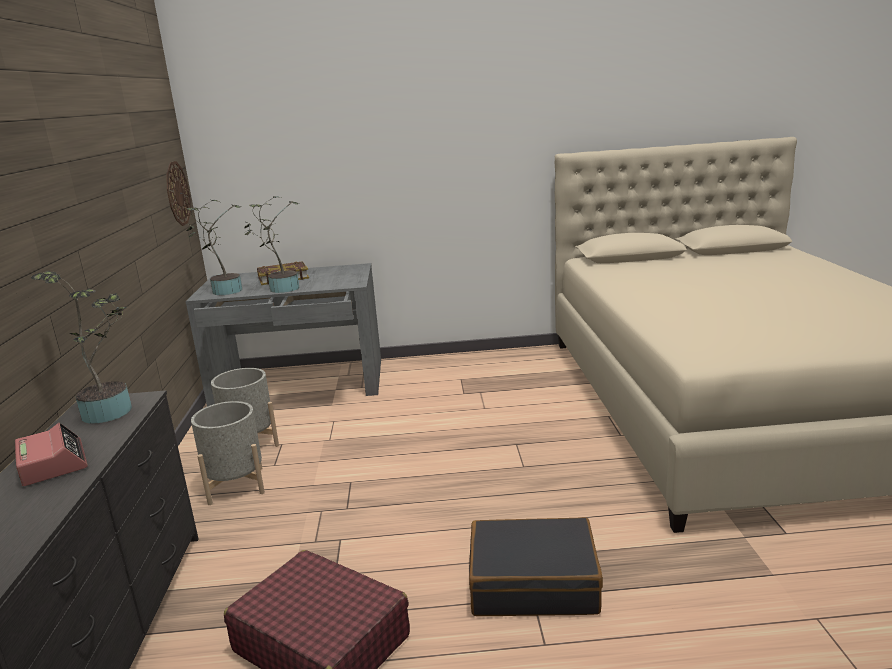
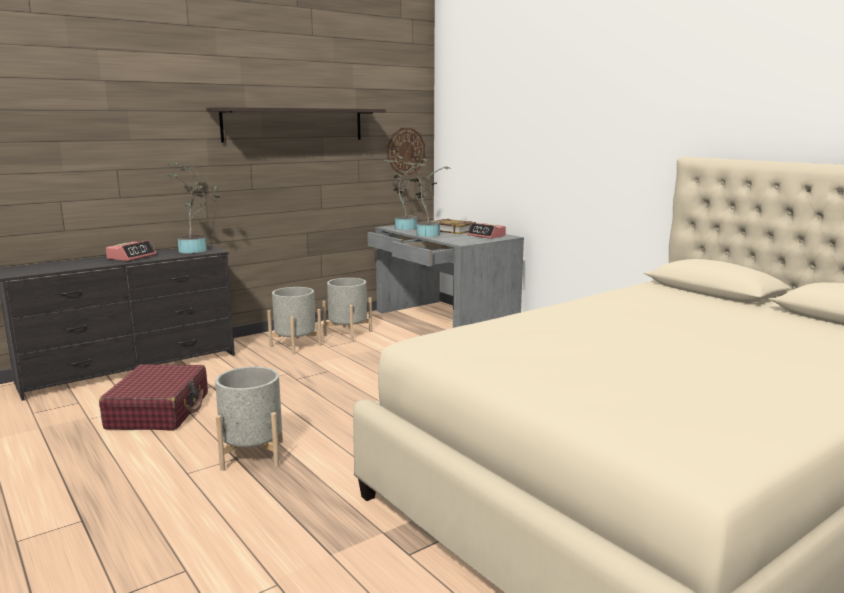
camera: 55 degrees right, 5 degrees down
black suitcase [469,517,603,616] -> grey planter [215,366,283,471]
none -> shelf [206,107,386,142]
none -> alarm clock [467,223,506,239]

